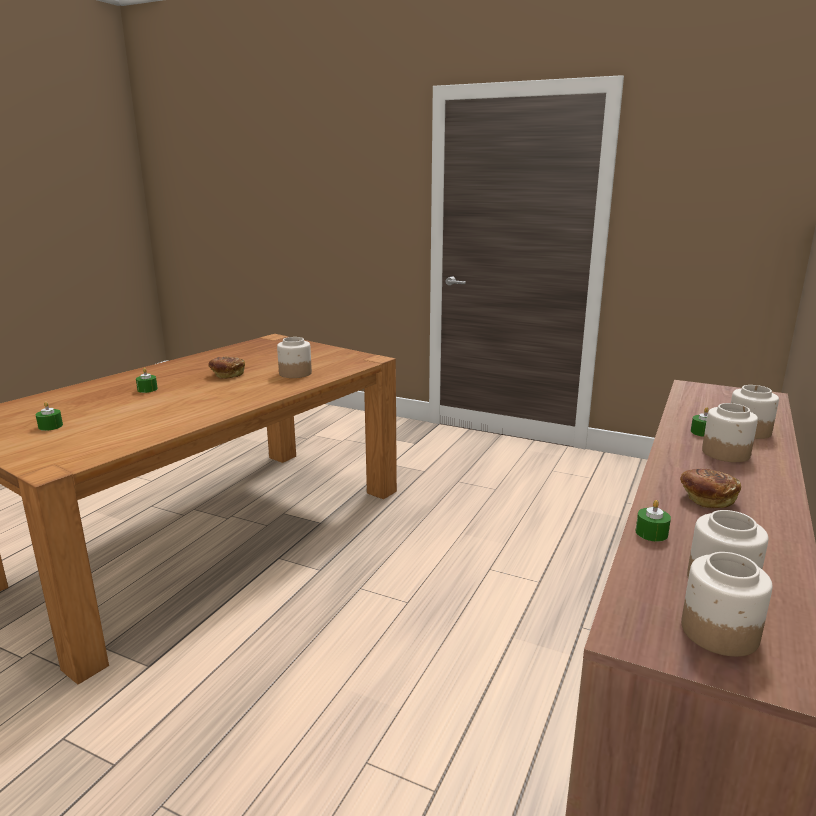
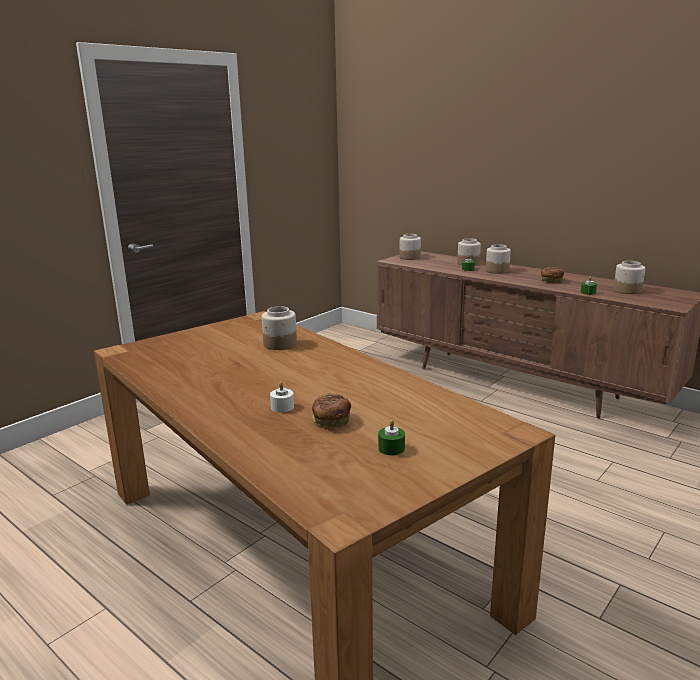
camera: 75 degrees left, 0 degrees up
green candle [136,368,158,393] -> white candle [270,382,294,412]
bread [208,357,245,379] -> bread moved to [312,393,351,427]
jar [681,552,773,657] -> jar moved to [399,234,421,260]

